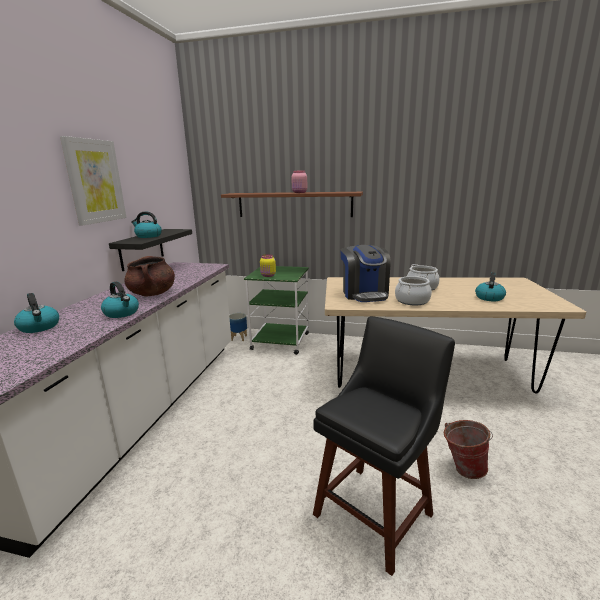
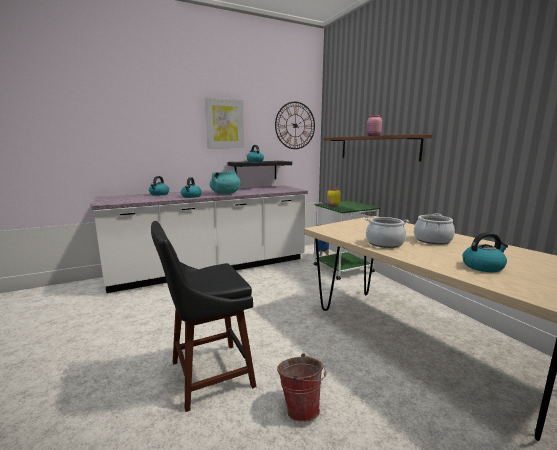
camera: 50 degrees right, 5 degrees down
brown cooking pot [124,256,175,297] -> turquoise cooking pot [210,170,241,194]
black chair [313,316,455,576] -> black chair turned 150 degrees clockwise [151,221,256,412]
coffee machine [340,245,390,302] -> none
none -> wall clock [275,102,315,149]

